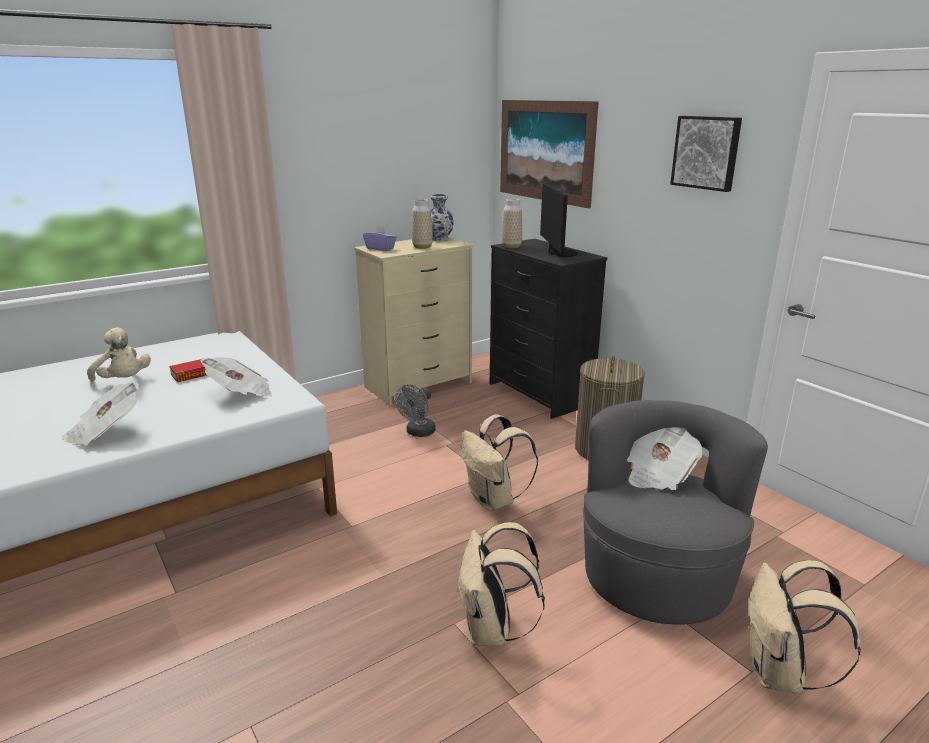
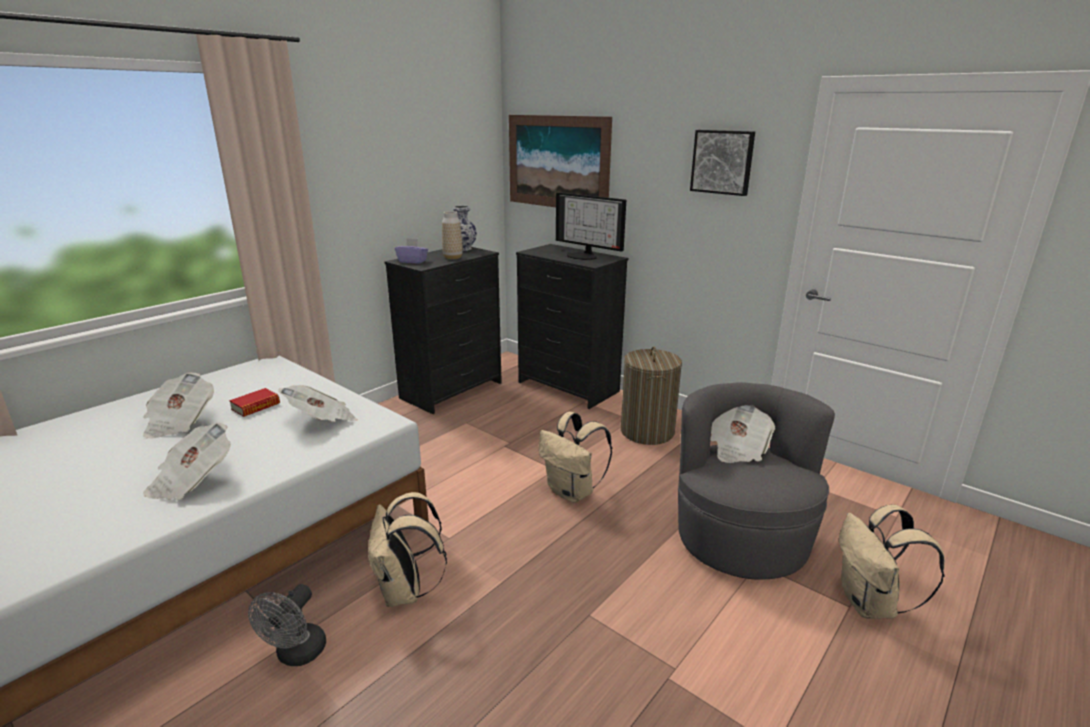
camera: 15 degrees left, 0 degrees up
beige plush toy [87,327,151,382] -> newspaper [143,373,214,438]
beige dresser [354,237,473,406] -> black dresser [385,247,502,414]
grey fan [395,384,436,437] -> grey fan moved to [248,584,326,666]
beige backpack [457,522,545,646] -> beige backpack moved to [368,492,447,607]
vase [501,199,522,248] -> none
monitor [540,183,578,257] -> monitor turned 150 degrees clockwise [556,192,626,260]

